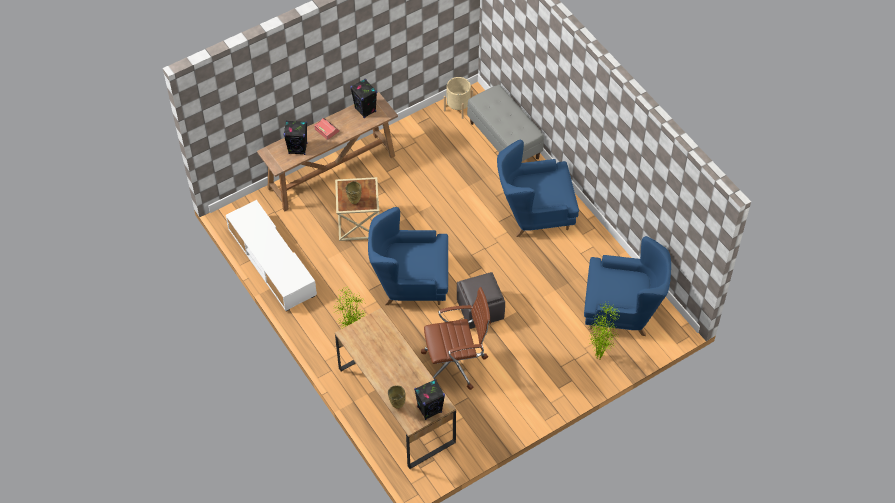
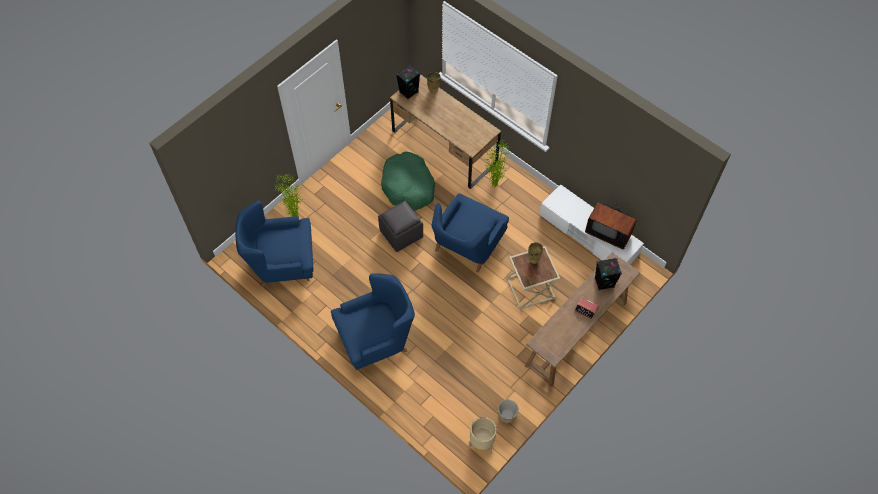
camera: 165 degrees right, 5 degrees up
black speaker [350,79,377,118] -> none
blue armchair [368,207,448,305] -> blue armchair turned 135 degrees clockwise [432,193,509,273]
brown office chair [421,287,491,390] -> green dog bed [381,151,435,211]
grey bench [467,84,544,161] -> none
none -> planter [498,400,519,423]
none -> television [585,198,637,249]

